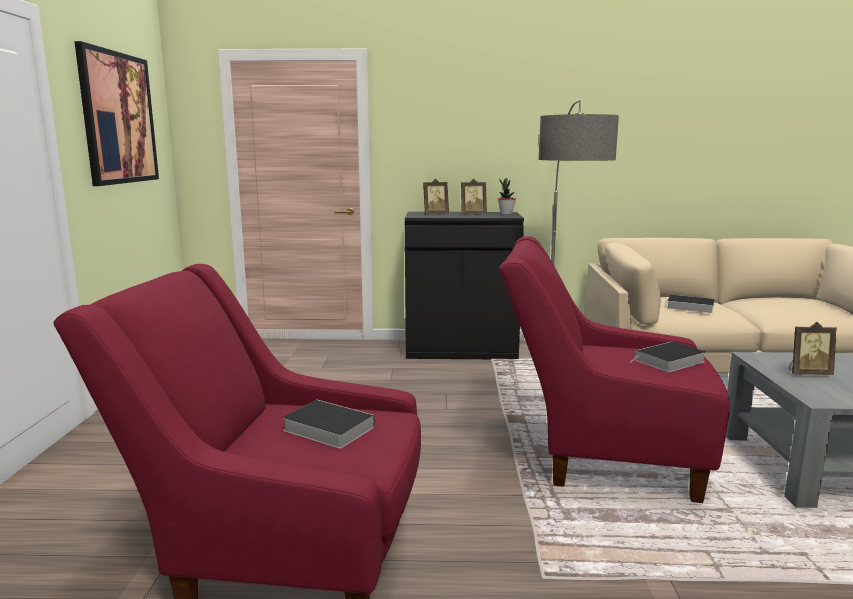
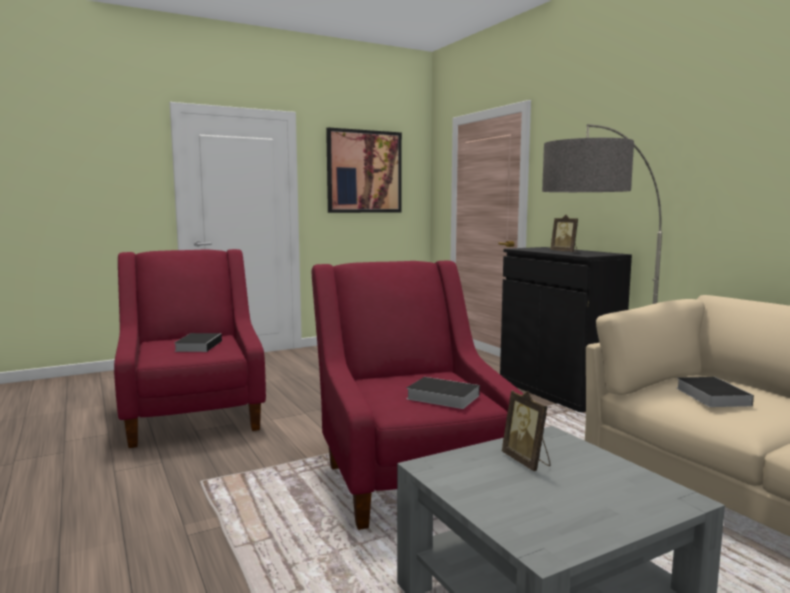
camera: 60 degrees right, 5 degrees down
picture frame [423,178,449,215] -> none
potted plant [498,178,516,215] -> none

